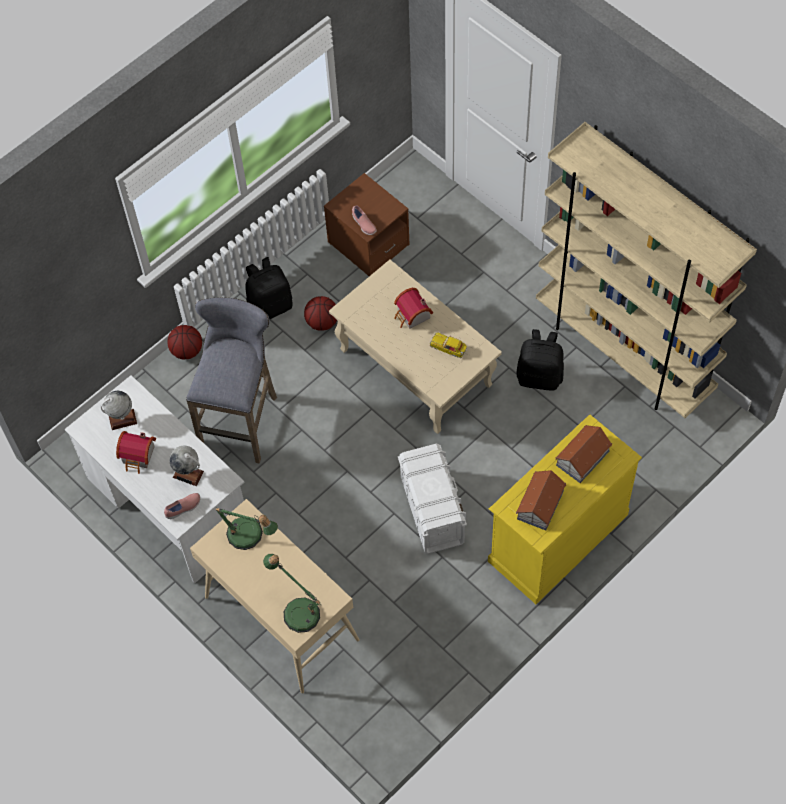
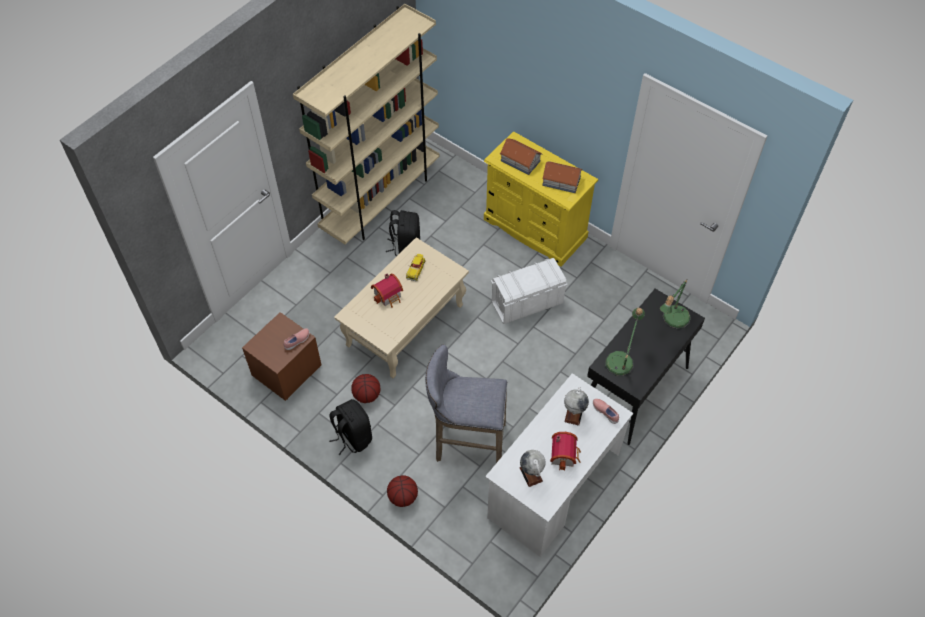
camera: 100 degrees left, 5 degrees down
beige console table [190,499,360,693] -> black console table [587,289,705,445]

